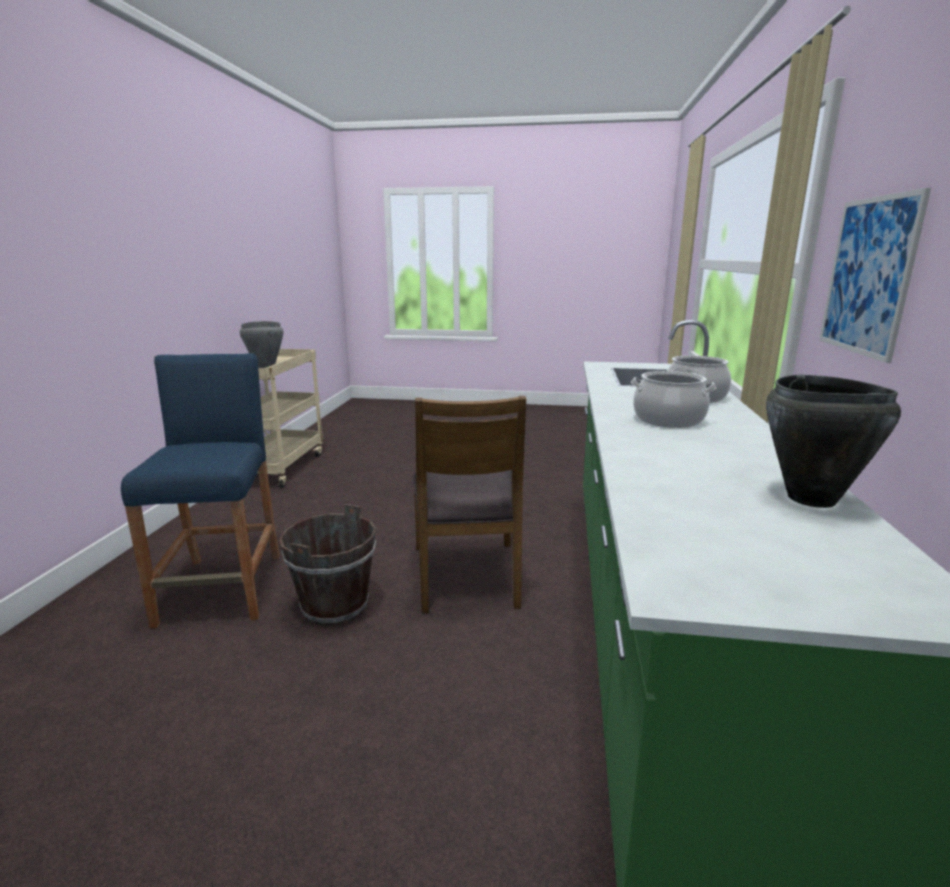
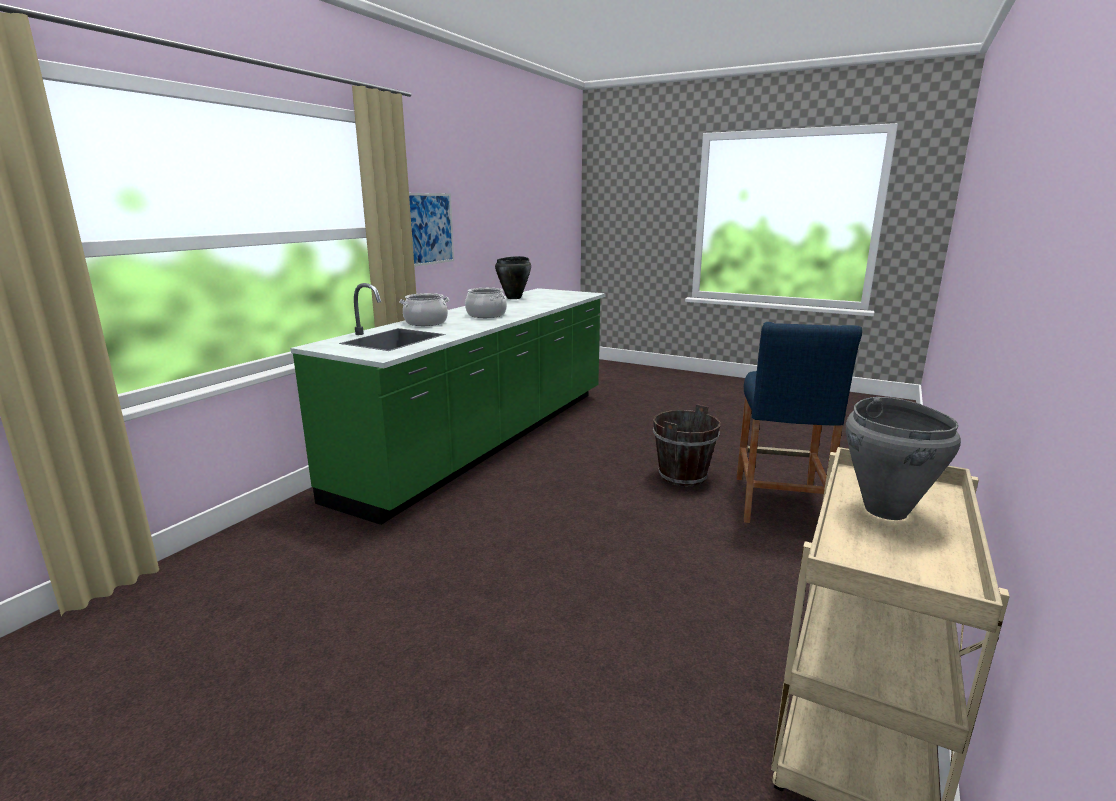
camera: 160 degrees left, 0 degrees up
brown chair [413,396,526,614] -> none

